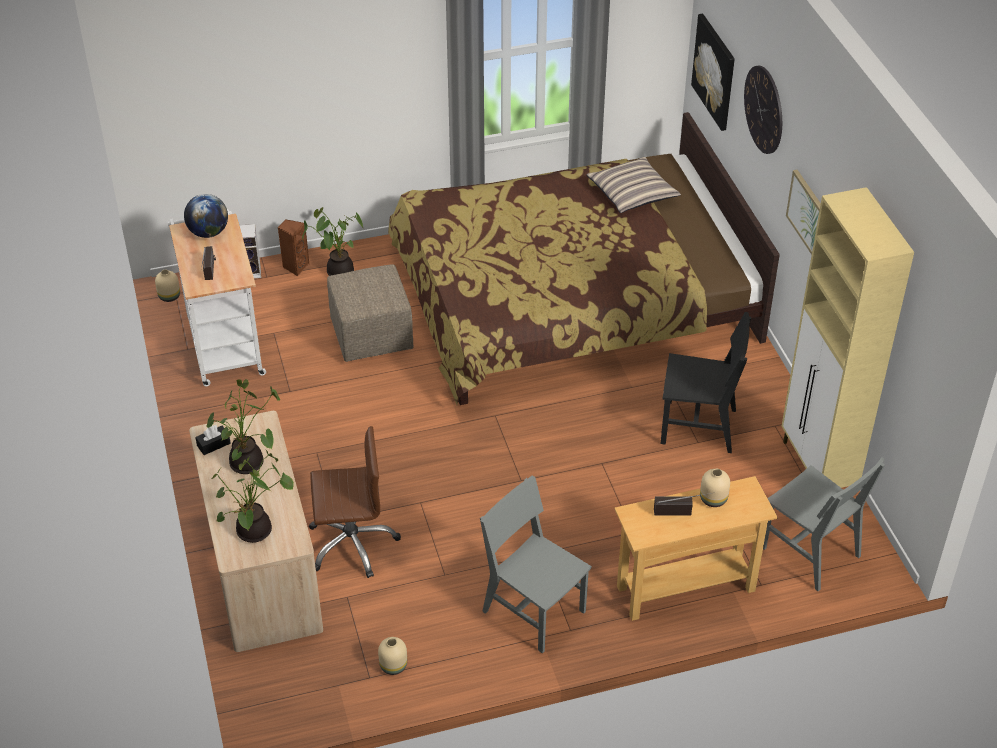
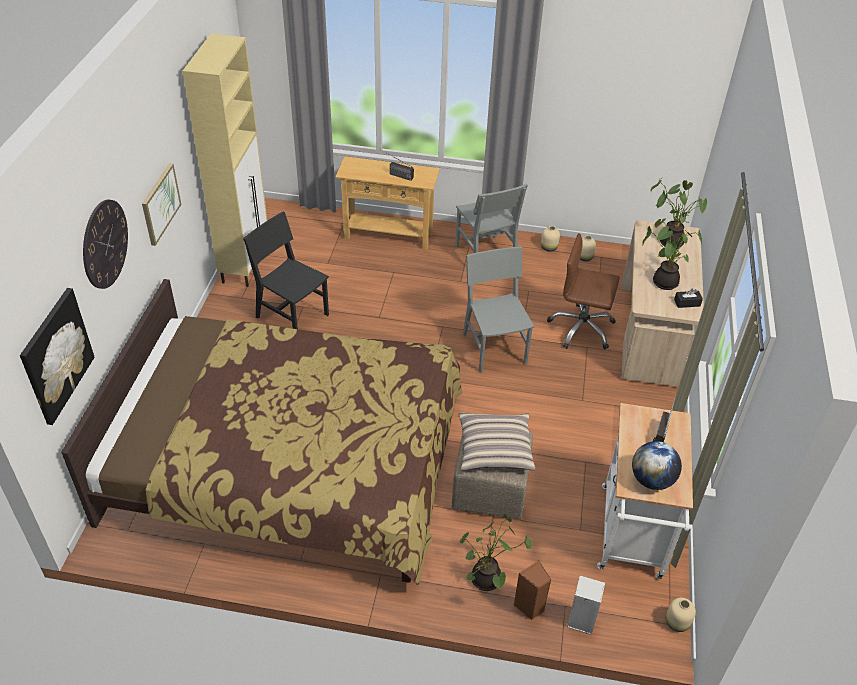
camera: 155 degrees left, 0 degrees up
pillow [587,157,681,213] -> pillow moved to [458,412,535,470]
beige vase [700,469,730,507] -> beige vase moved to [541,226,560,252]
grey chair [763,457,885,591] -> grey chair moved to [463,246,534,373]

